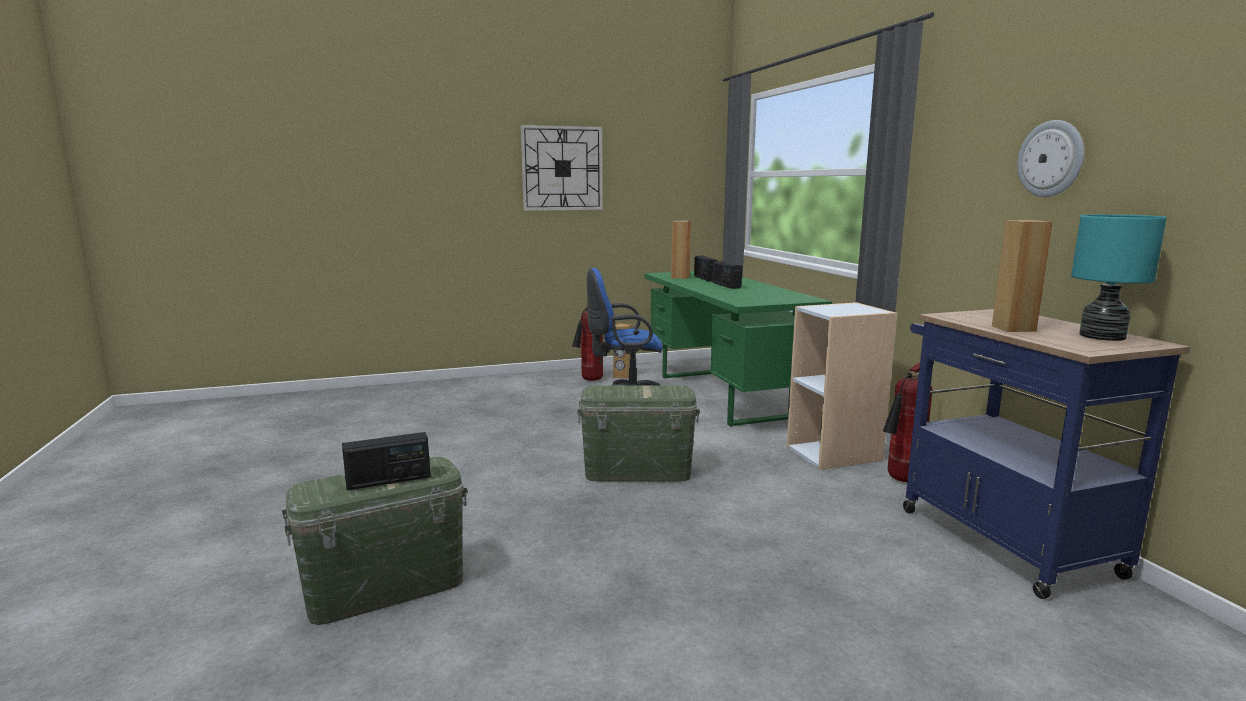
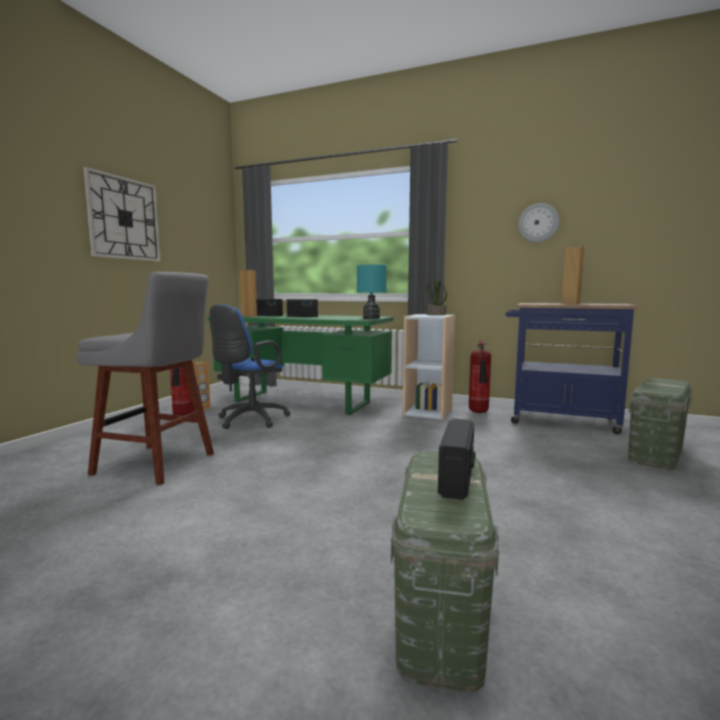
camera: 50 degrees left, 5 degrees down
green storage box [577,385,700,482] -> green storage box moved to [628,378,692,470]
turquoise table lamp [1071,214,1167,341] -> turquoise table lamp moved to [357,265,387,319]
none -> grey stool [76,272,214,485]
none -> potted plant [426,278,447,315]

